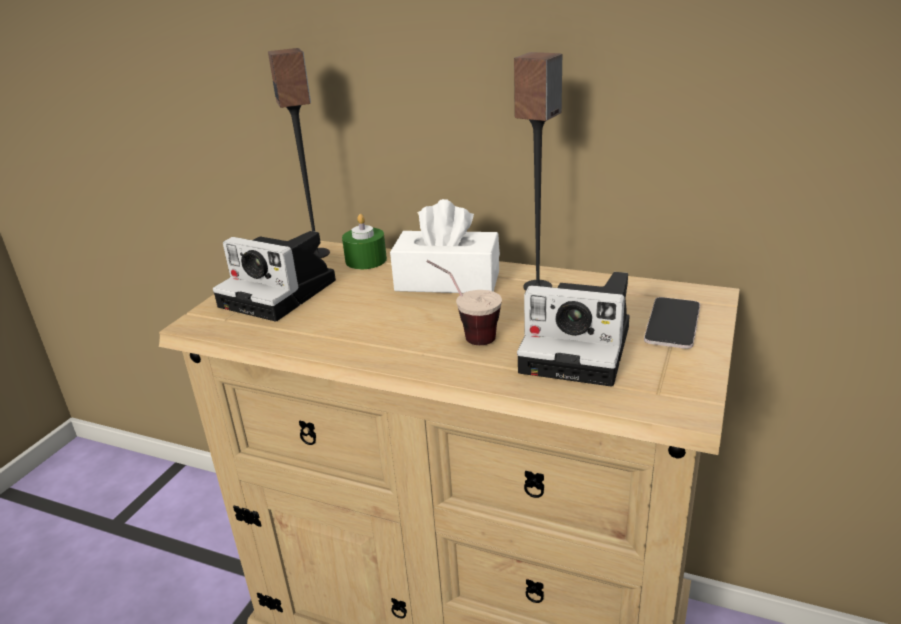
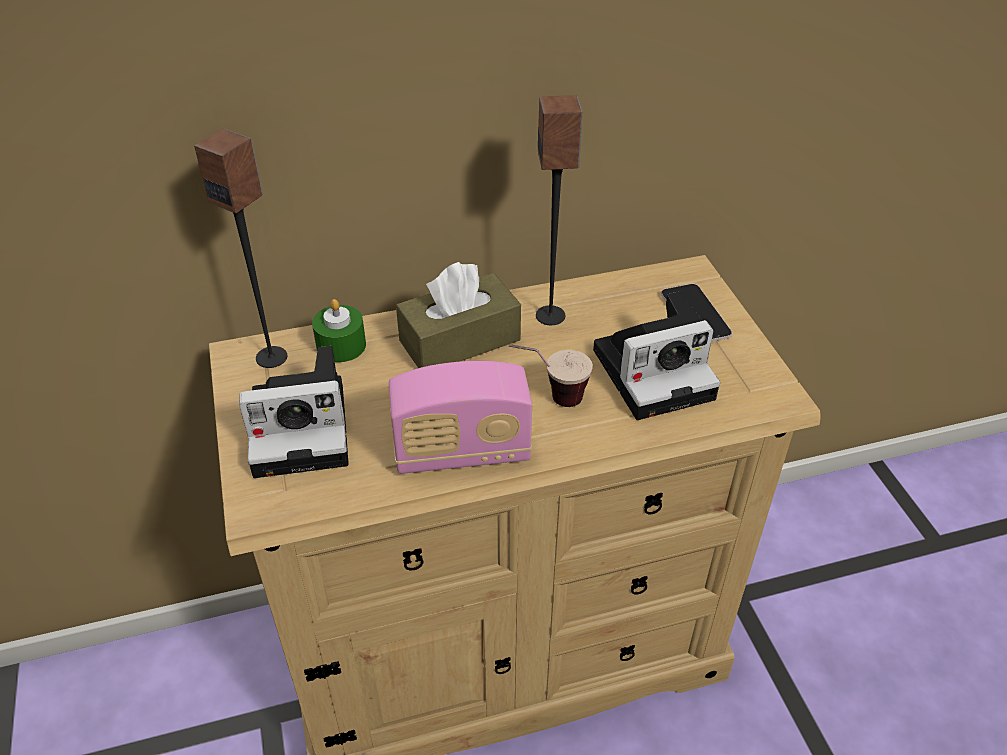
camera: 40 degrees left, 15 degrees up
white tissue box [390,199,500,293] -> brown tissue box [396,262,521,368]
none -> radio [388,361,532,474]

